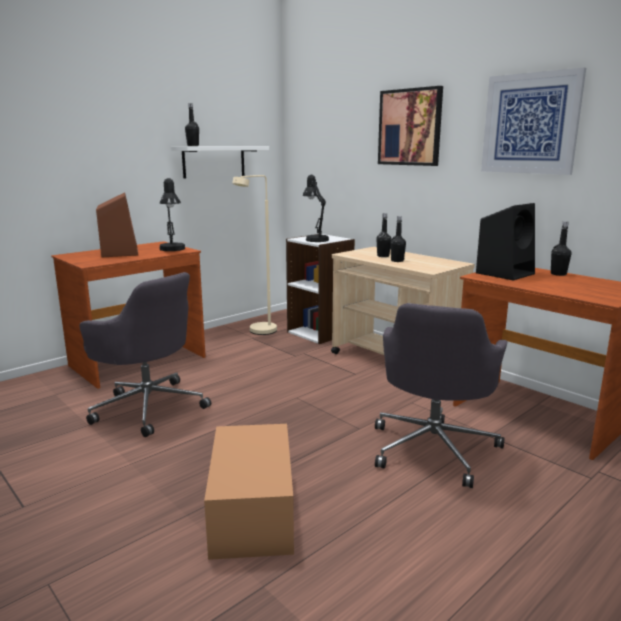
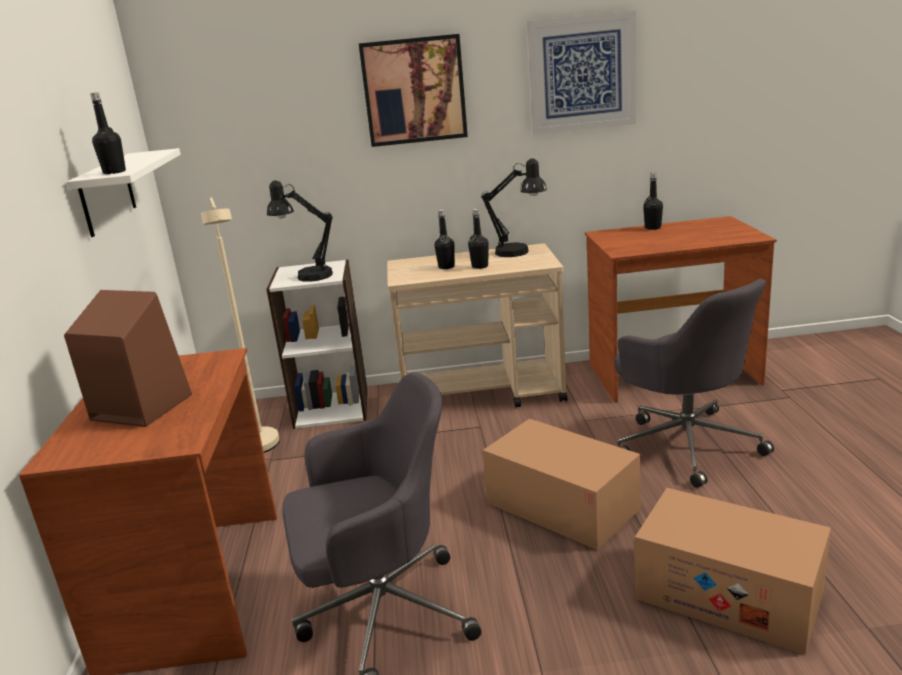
camera: 50 degrees left, 5 degrees up
black table lamp [160,178,185,251] -> black table lamp moved to [481,158,547,257]
black speaker [476,203,535,280] -> none
none -> cardboard box [483,419,640,550]

